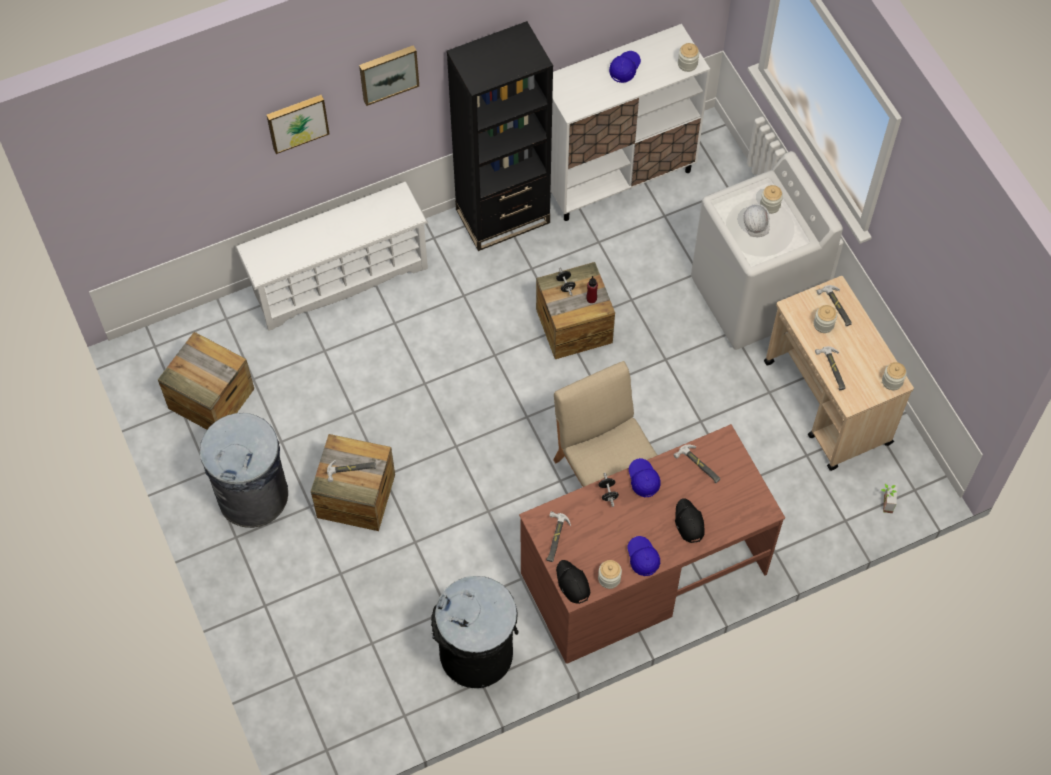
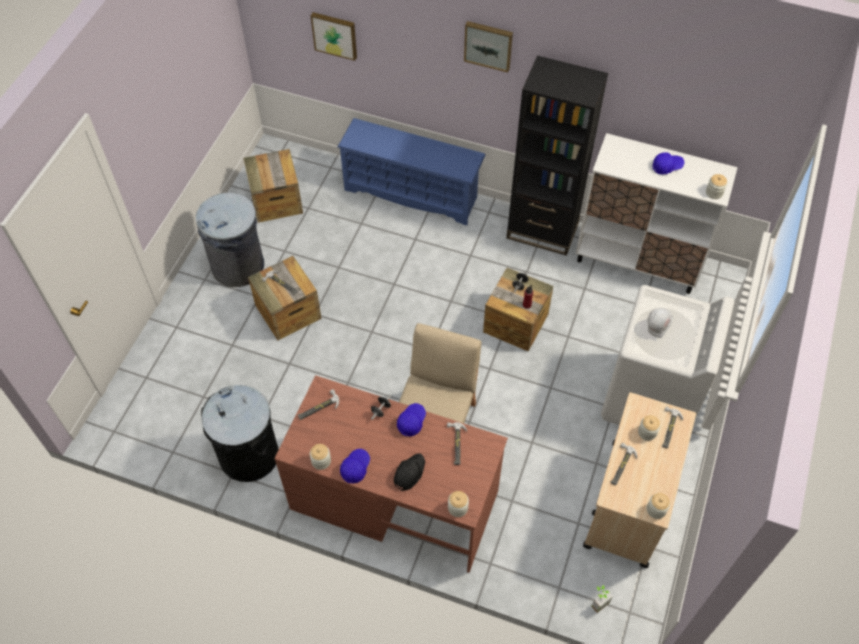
camera: 45 degrees right, 5 degrees down
white shoe rack [235,182,428,331] -> blue shoe rack [338,118,485,225]
picture [267,95,329,154] -> picture moved to [311,12,357,61]
black cap [556,560,590,604] -> none
jar [760,185,783,214] -> jar moved to [448,491,469,517]

